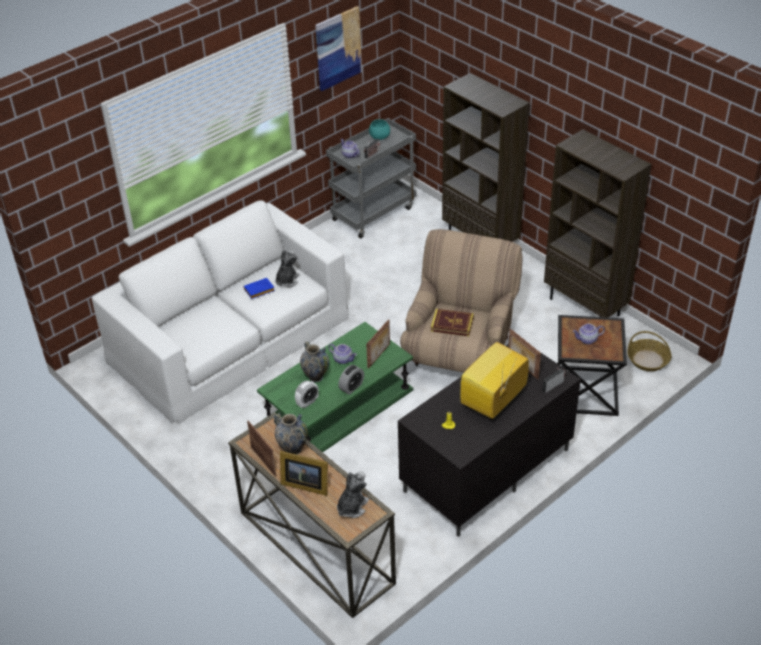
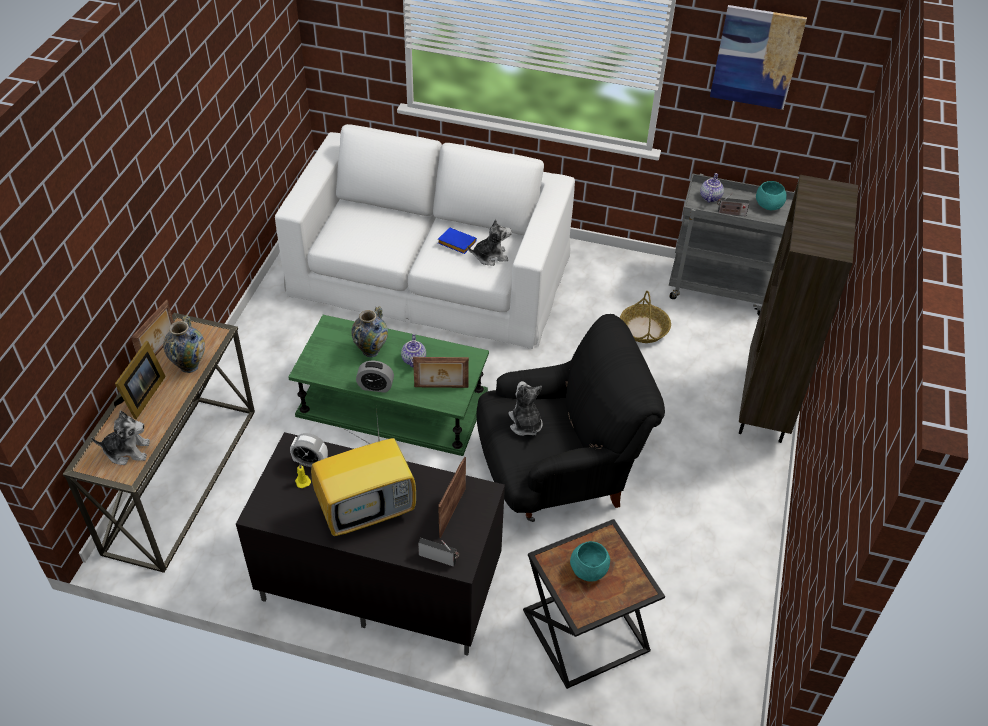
camera: 55 degrees right, 5 degrees up
picture frame [280,451,328,496] -> picture frame turned 150 degrees counterclockwise [114,341,166,419]
alarm clock [295,381,319,408] -> alarm clock moved to [290,433,328,467]
beige armchair [400,229,522,373] -> black armchair [477,314,665,522]
book [431,309,474,336] -> plush toy [509,381,543,436]
television [460,342,529,419] -> television turned 150 degrees clockwise [311,409,416,536]
brown bookcase [544,129,652,318] -> none
teapot [572,324,605,344] -> turquoise bowl [570,541,610,582]
basket [627,331,672,371] -> basket moved to [620,291,671,343]

